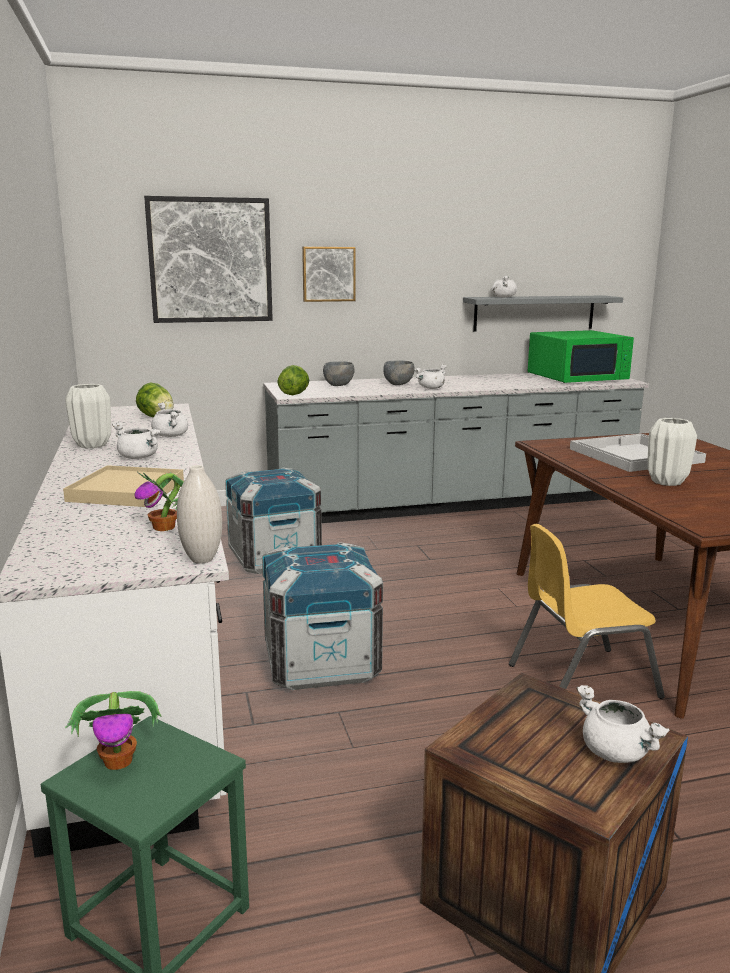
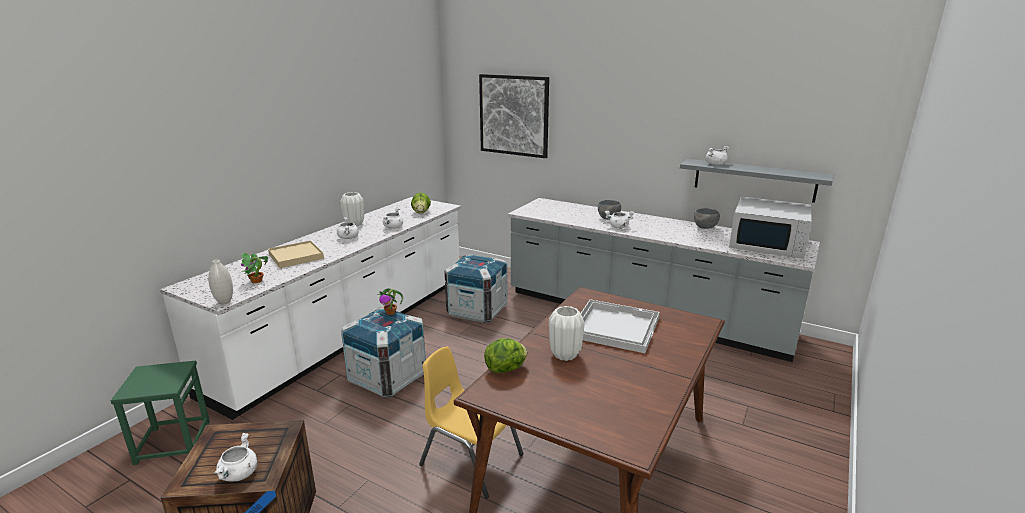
camera: 45 degrees right, 5 degrees up
potted plant [65,691,162,770] -> potted plant moved to [377,288,403,315]
lettuce [277,365,309,395] -> lettuce moved to [484,338,527,373]
picture [302,247,356,302] -> none
grey bowl [323,361,354,386] -> grey bowl moved to [694,208,720,229]
green microwave [528,330,634,383] -> white microwave [729,197,812,259]

